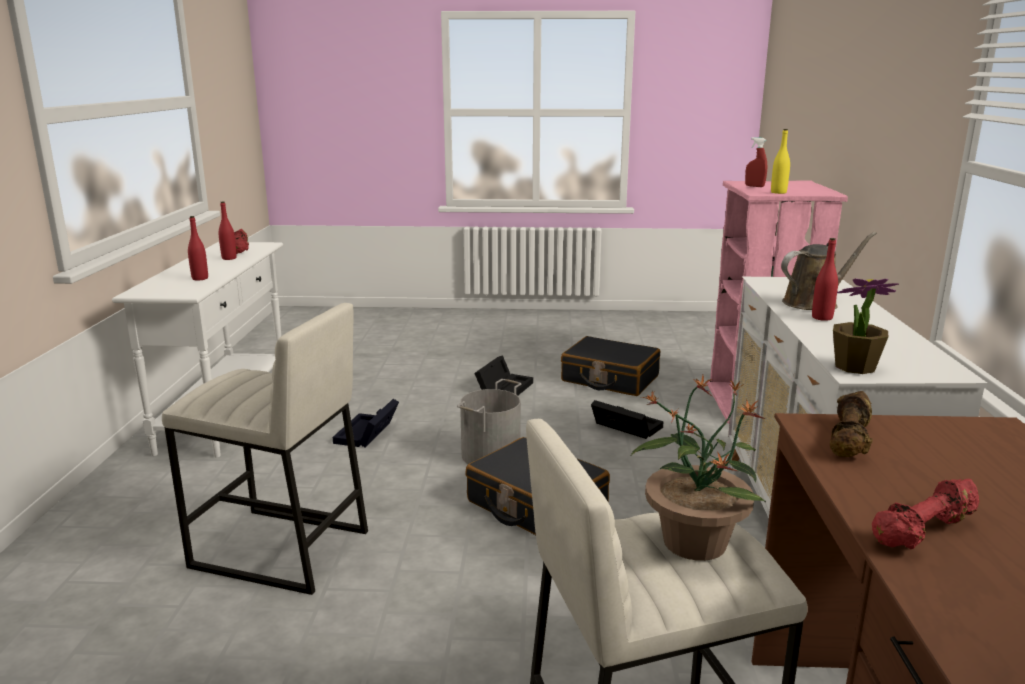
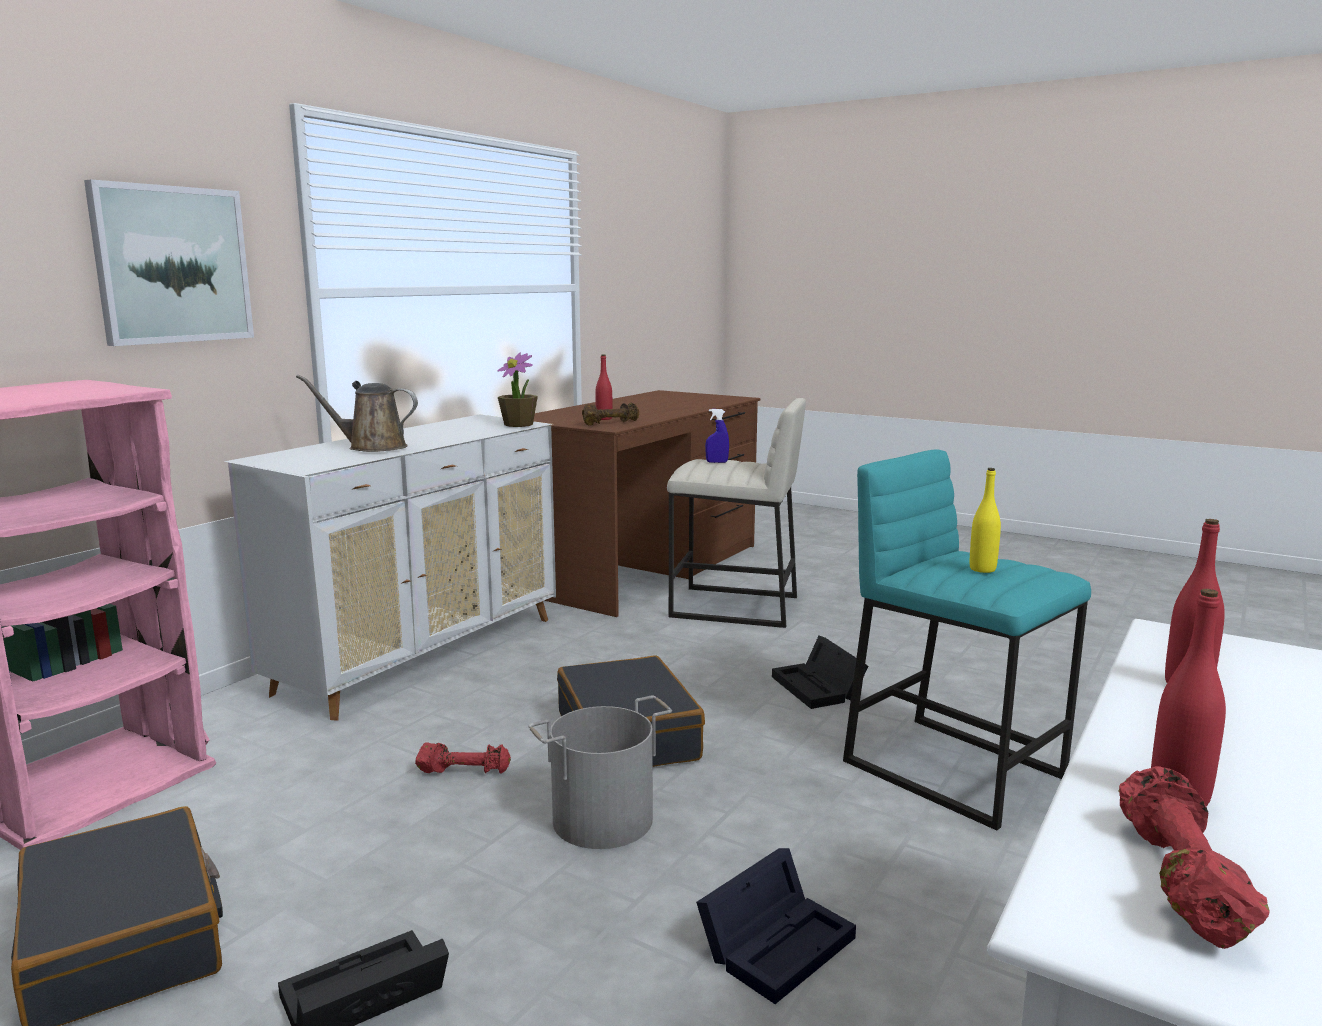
camera: 150 degrees left, 5 degrees down
beige stool [162,303,368,595] -> turquoise stool [843,449,1091,830]
black storage box [591,400,664,439] -> black storage box moved to [772,636,868,709]
potted plant [631,375,766,561] -> blue spray bottle [705,409,729,463]
red spray bottle [745,137,767,187] -> none
yellow bottle [771,129,790,194] -> yellow bottle moved to [970,468,1001,573]
red bottle [812,238,838,321] -> red bottle moved to [595,354,612,420]
red dumbbell [872,479,979,549] -> red dumbbell moved to [415,742,511,774]
none -> picture [84,180,254,346]

